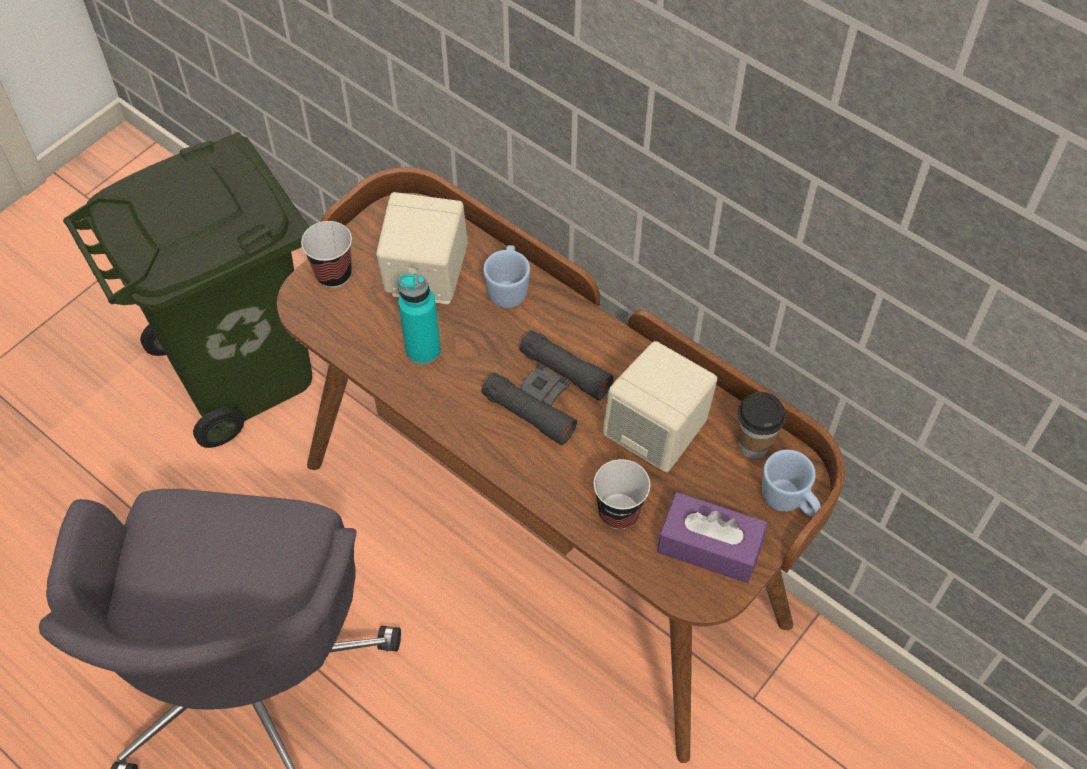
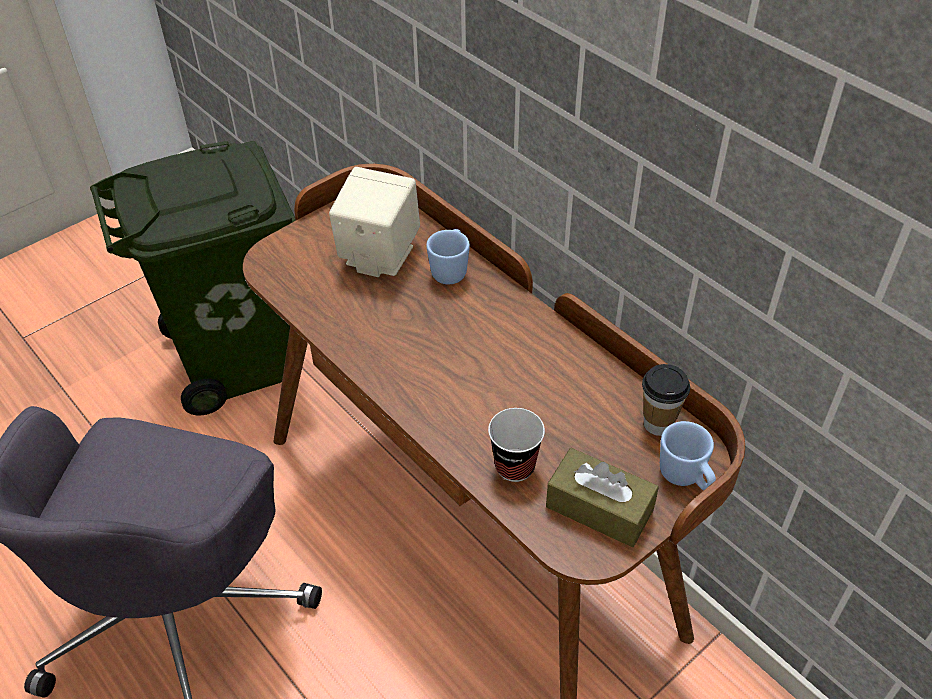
camera: 10 degrees right, 10 degrees down
cup [301,221,352,288] -> none
turquoise bottle [398,273,441,365] -> none
black binoculars [482,330,613,445] -> none
beige speaker [603,341,717,472] -> none
purple tissue box [657,492,768,583] -> brown tissue box [546,448,659,547]

